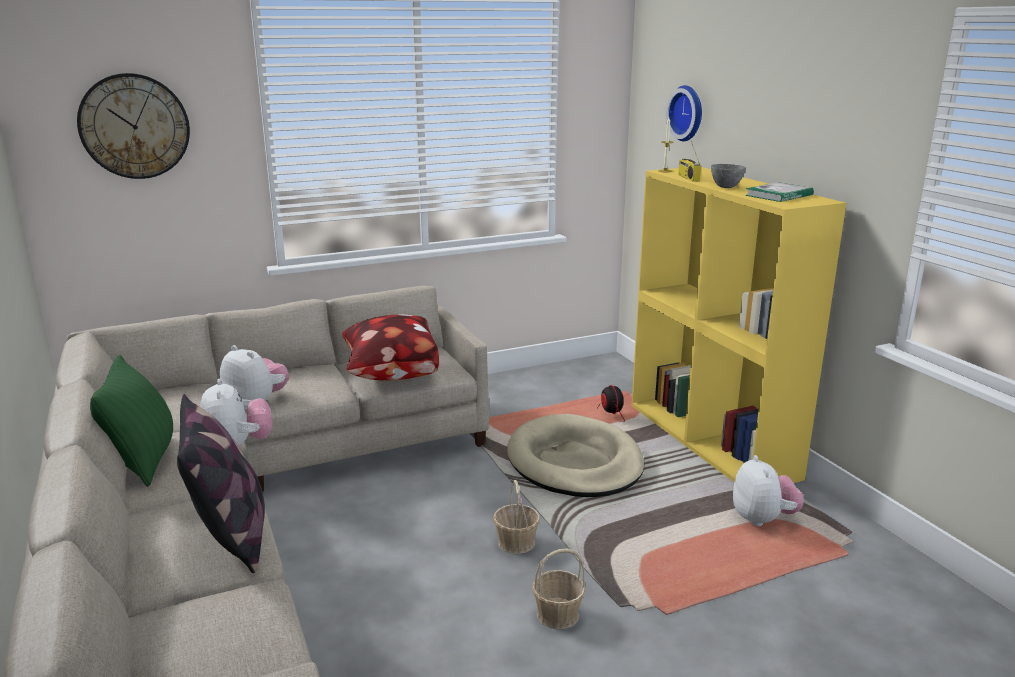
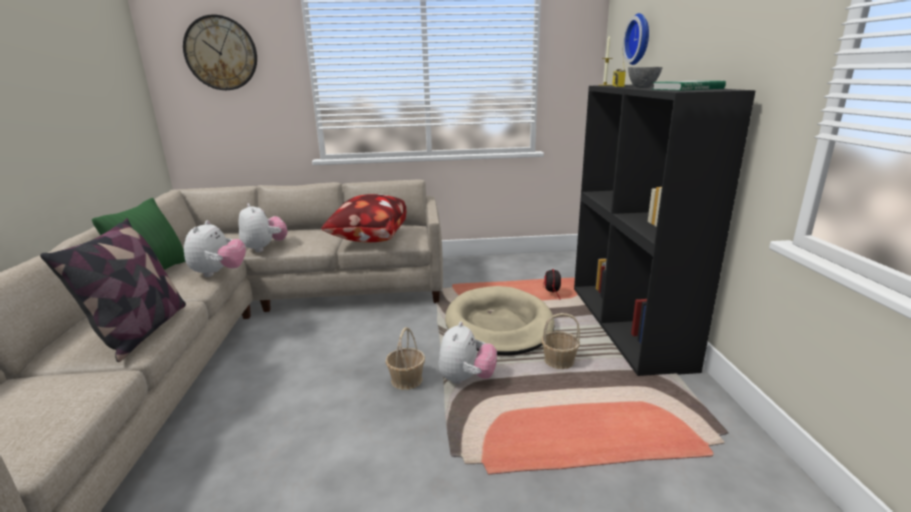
camera: 20 degrees right, 0 degrees up
basket [532,549,586,630] -> basket moved to [541,313,580,369]
yellow bookcase [632,167,846,483] -> black bookcase [574,85,756,376]
plush toy [733,455,803,526] -> plush toy moved to [438,321,497,384]

